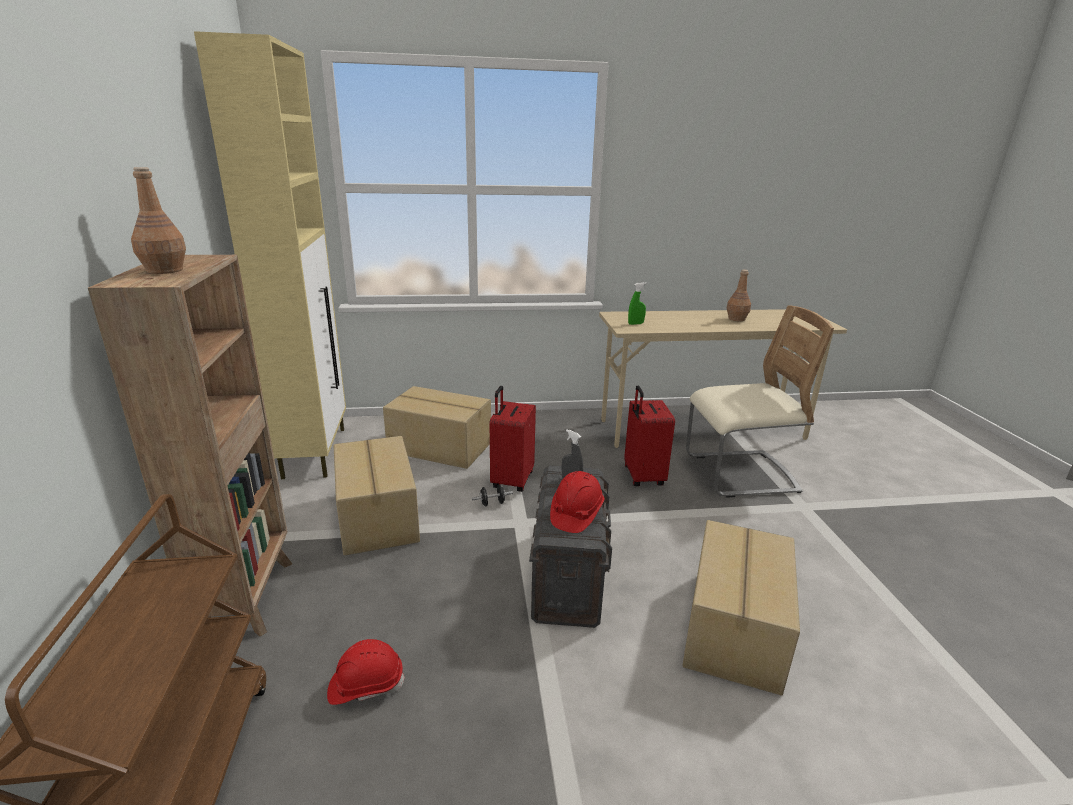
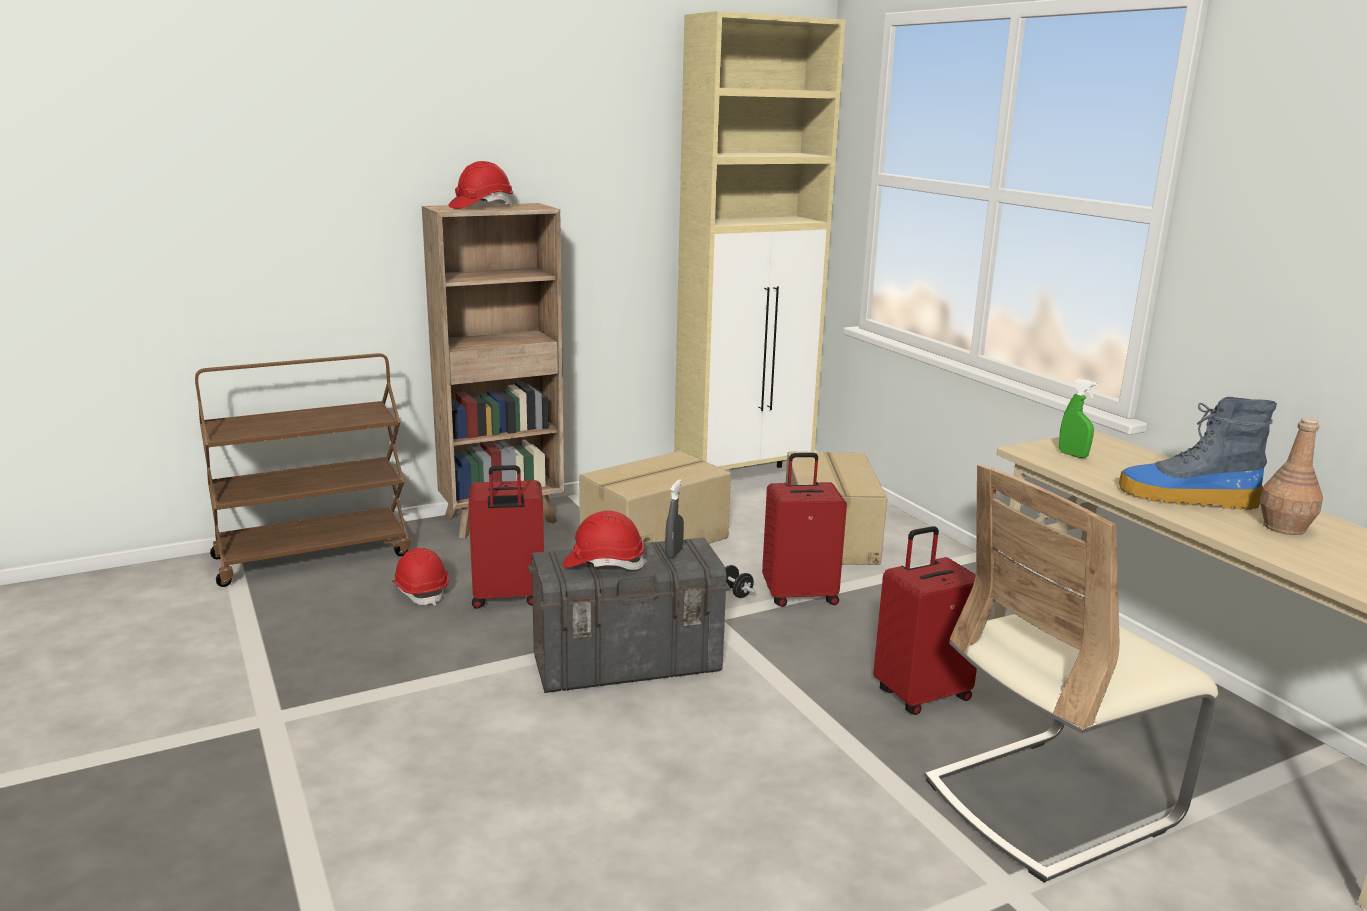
camera: 70 degrees right, 5 degrees down
brown bottle [131,167,186,274] -> red hard hat [448,161,513,209]
cardboard box [683,520,800,695] -> none
beige chair [686,305,834,498] -> beige chair turned 90 degrees clockwise [925,464,1218,883]
none -> red suitcase [469,465,544,609]
none -> boot [1119,397,1277,510]

